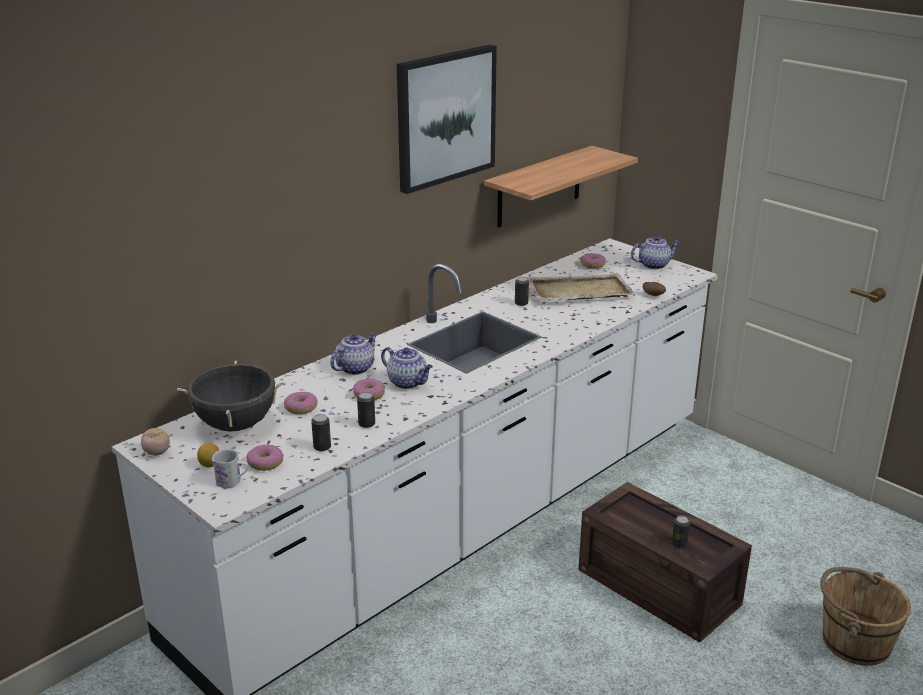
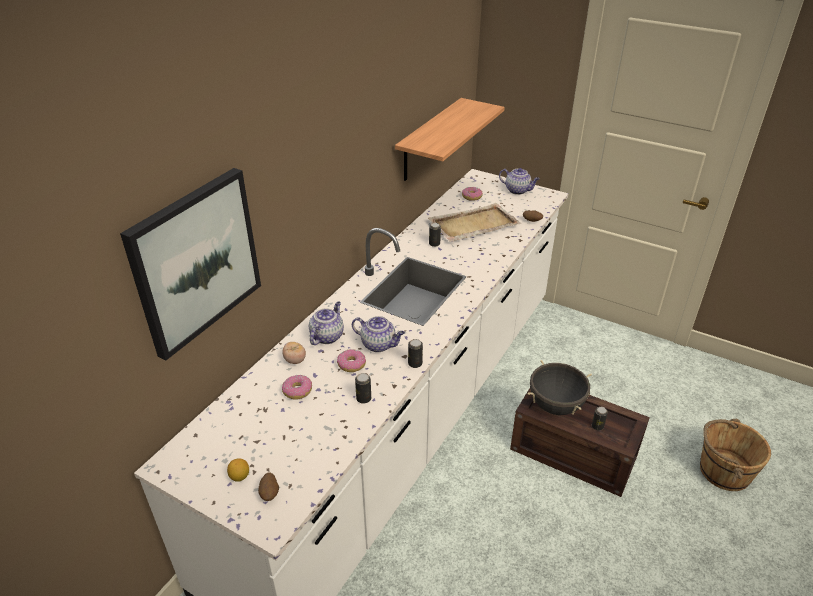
camera: 15 degrees left, 10 degrees up
tomato [141,428,170,456] -> tomato moved to [282,342,306,364]
black cooking pot [177,360,286,431] -> black cooking pot moved to [527,360,592,415]
white mug [212,449,248,488] -> potato [258,472,279,501]
donut [246,445,284,471] -> none
can [311,414,331,451] -> can moved to [408,339,423,368]
picture [397,45,497,194] -> picture moved to [120,168,261,360]
teapot [631,236,680,269] -> teapot turned 60 degrees clockwise [499,168,540,195]

